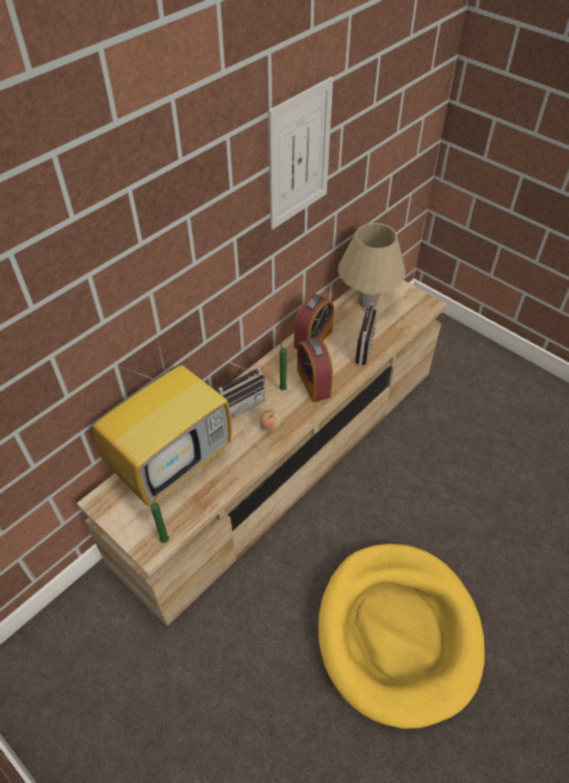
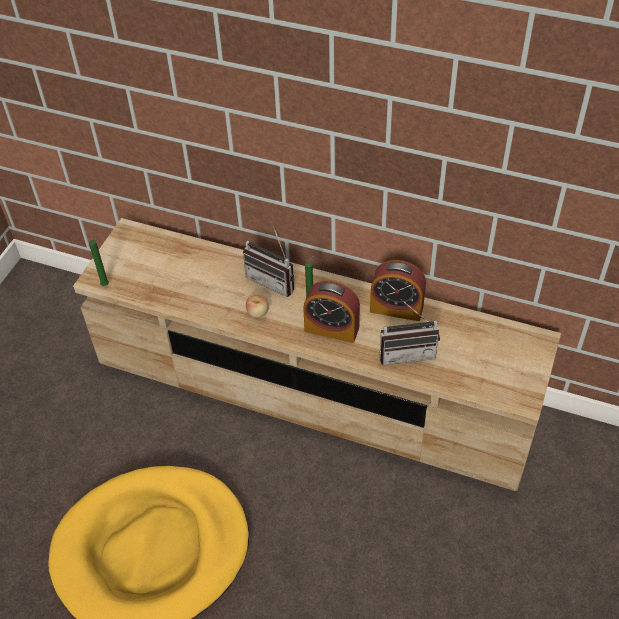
camera: 70 degrees right, 0 degrees up
television [93,323,232,506] -> none
picture [268,77,333,230] -> none
alarm clock [297,338,333,402] -> alarm clock turned 120 degrees counterclockwise [303,280,360,343]
beige table lamp [338,223,405,308] -> none

